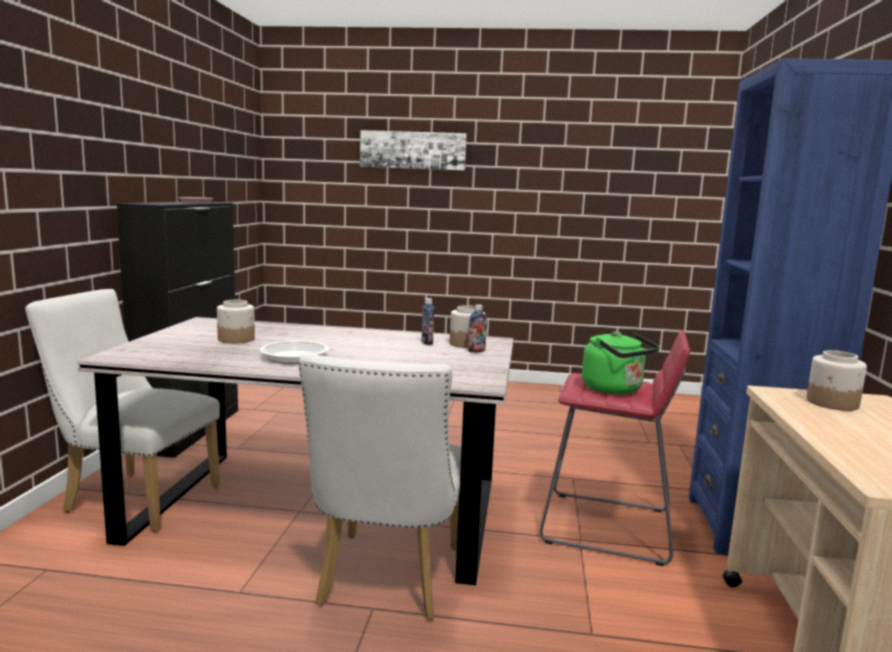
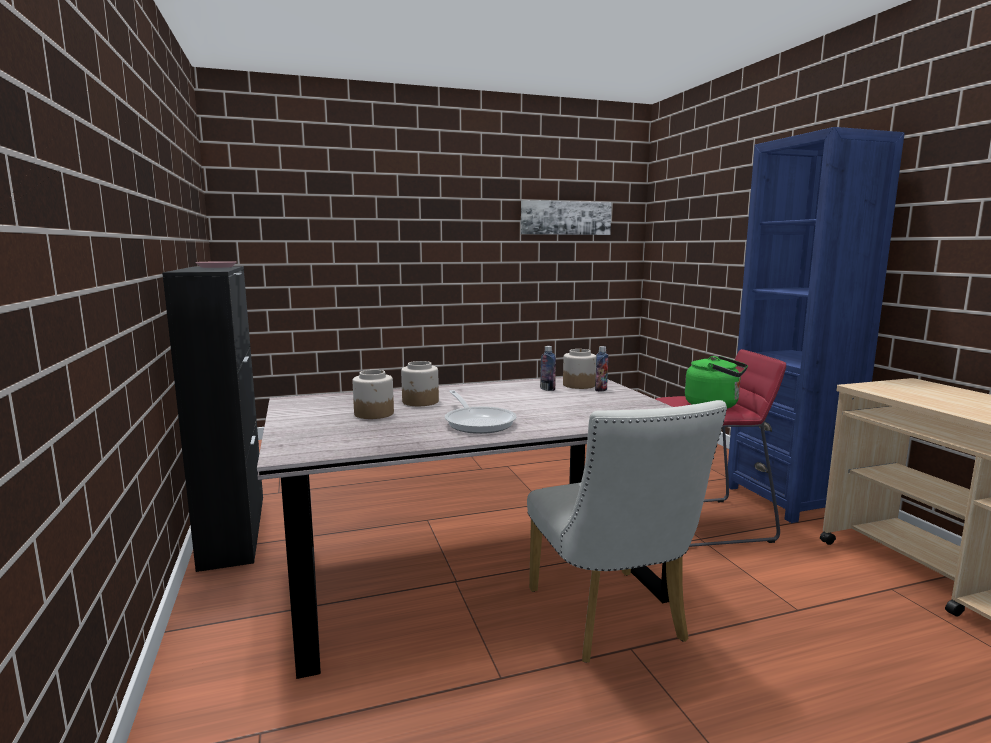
camera: 25 degrees left, 0 degrees up
white chair [25,289,220,532] -> none
frying pan [260,341,329,364] -> frying pan turned 150 degrees counterclockwise [445,390,517,434]
picture [360,130,467,170] -> picture moved to [521,200,612,235]
jar [807,350,867,411] -> jar moved to [401,361,439,406]

